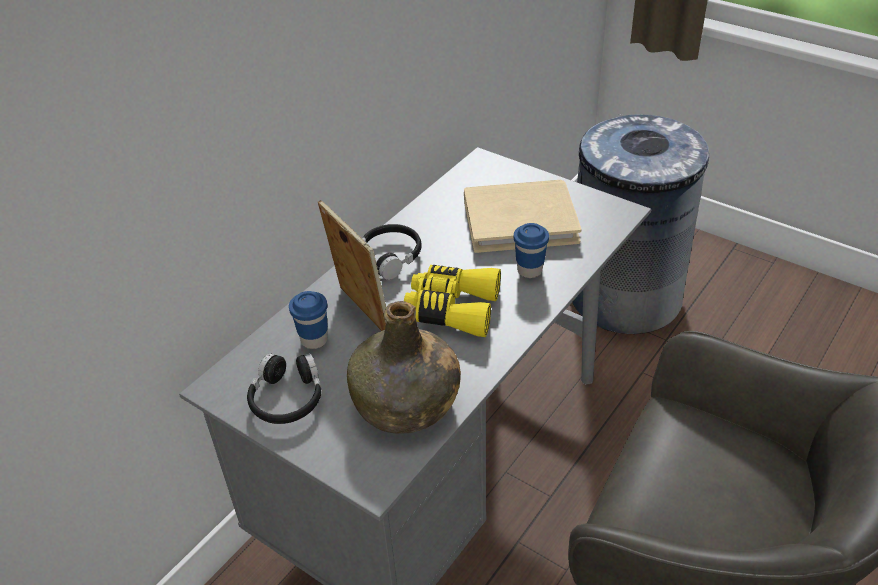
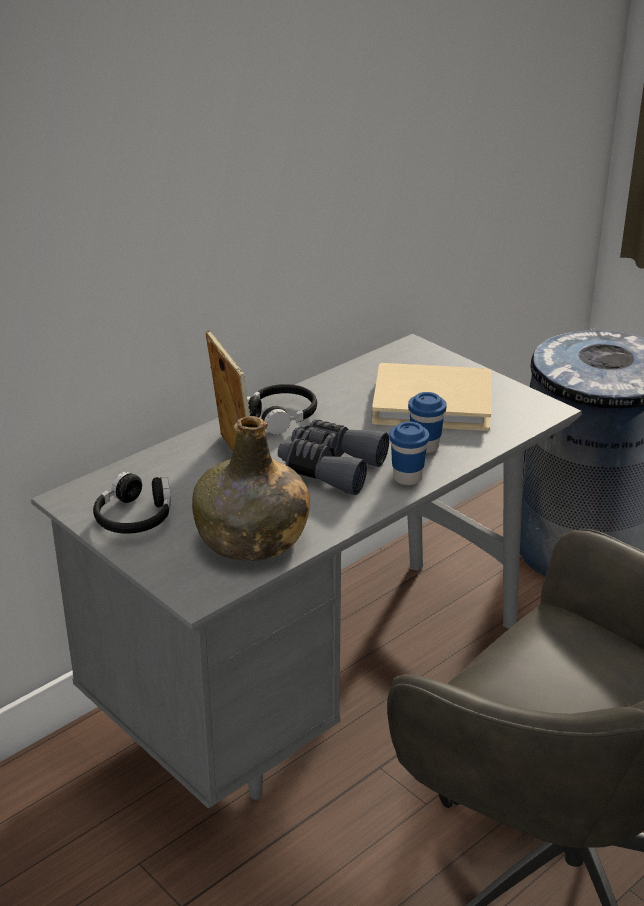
camera: 10 degrees right, 10 degrees down
blue cup [289,291,328,349] -> blue cup moved to [389,421,429,485]
yellow binoculars [404,265,501,337] -> grey binoculars [278,419,389,495]

